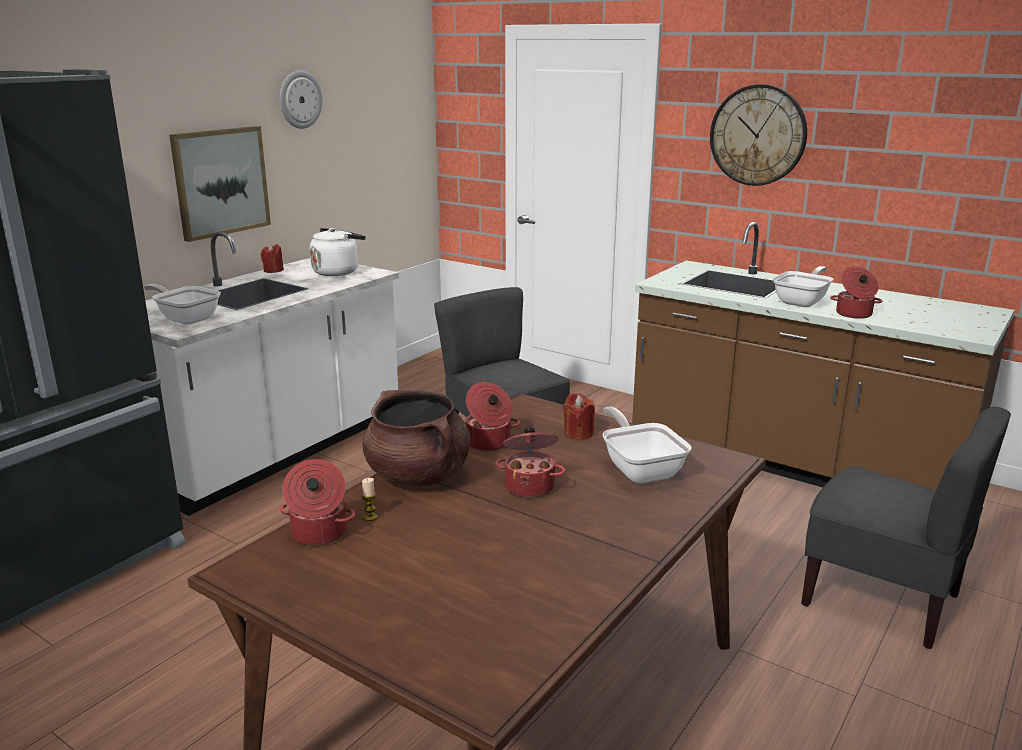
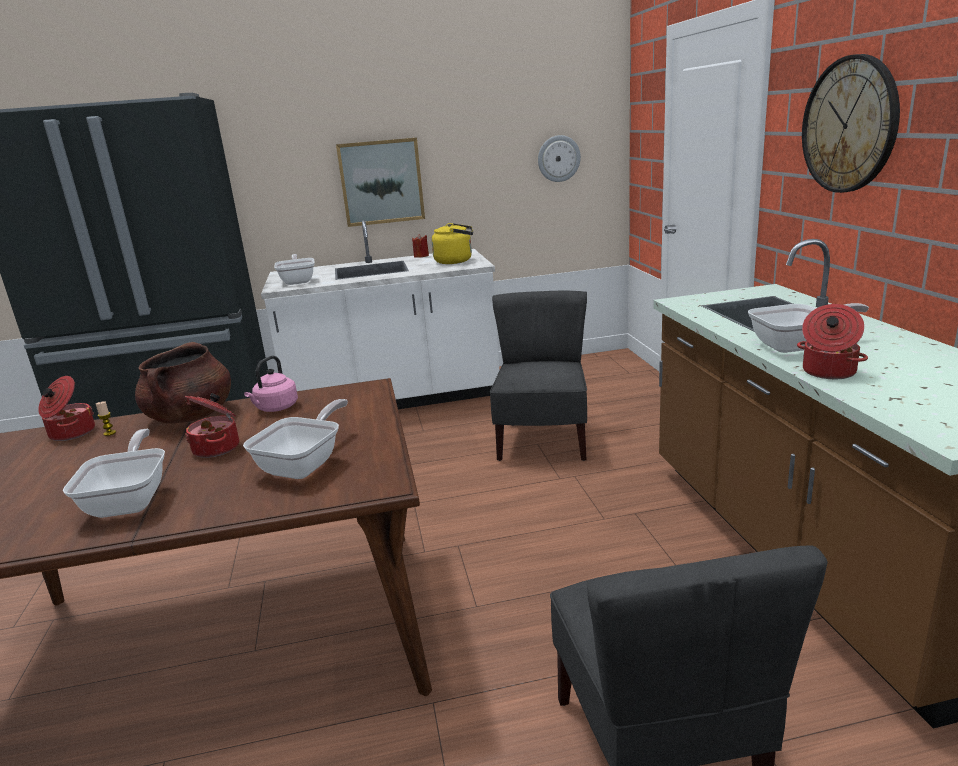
camera: 45 degrees right, 0 degrees up
wall clock [280,70,322,129] -> wall clock moved to [538,135,581,182]
white kettle [310,228,366,276] -> yellow kettle [432,223,473,264]
cooking pot [464,382,520,451] -> pink kettle [244,356,298,412]
red candle [563,393,595,440] -> none
none -> frying pan [63,429,165,518]

